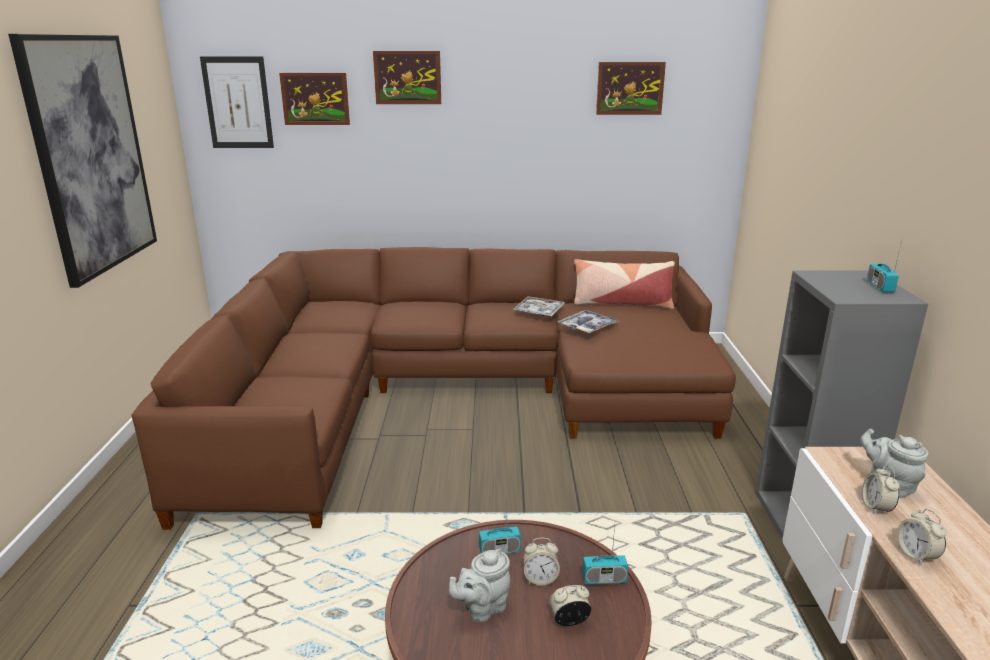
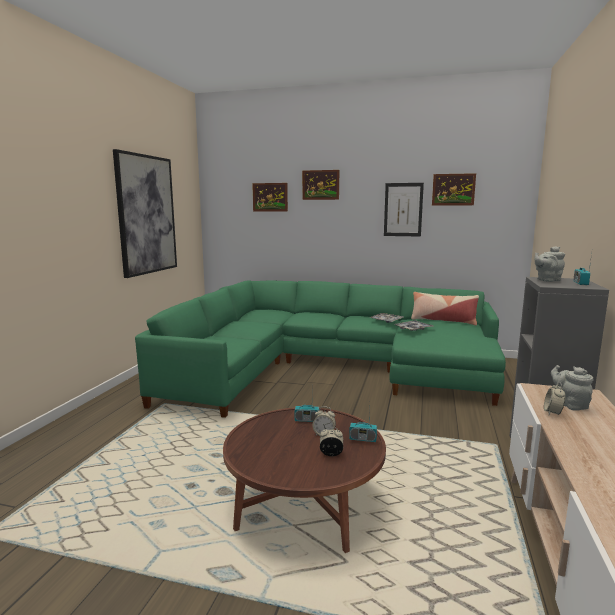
camera: 15 degrees right, 10 degrees down
brown sofa [131,247,736,530] -> green sofa [135,280,506,418]
picture [200,57,274,148] -> picture moved to [384,183,424,237]
grey teapot [449,548,510,622] -> grey teapot moved to [534,246,565,282]
alarm clock [897,509,946,566] -> none

